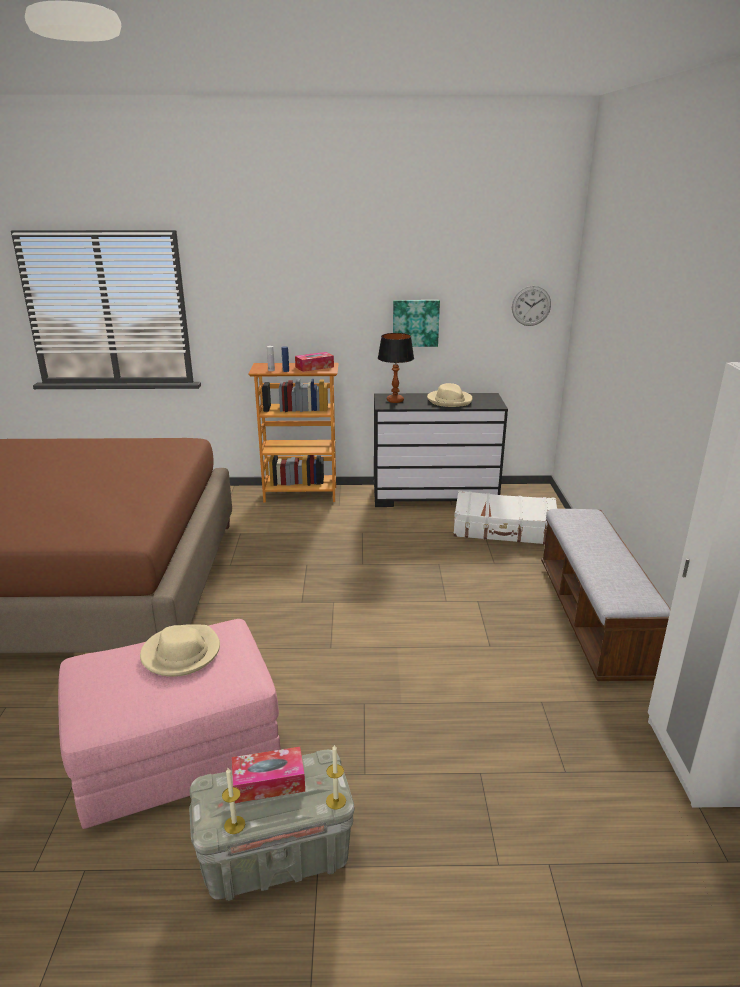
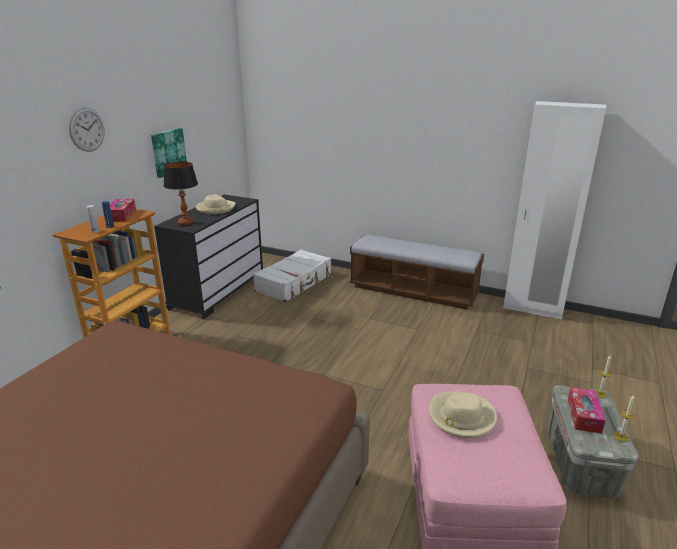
camera: 65 degrees left, 0 degrees up
wall clock [512,286,551,326] -> wall clock moved to [69,108,105,152]

